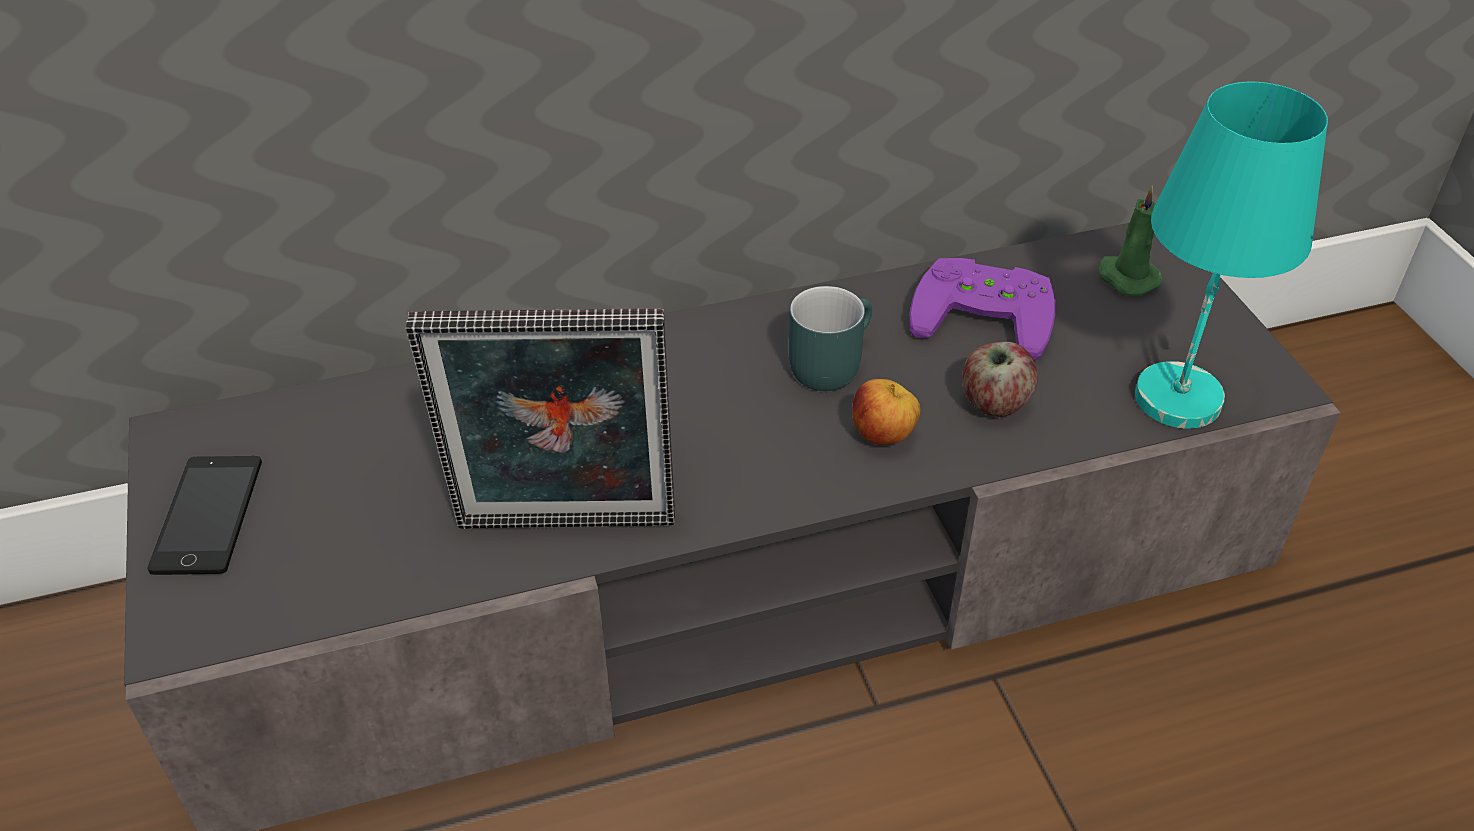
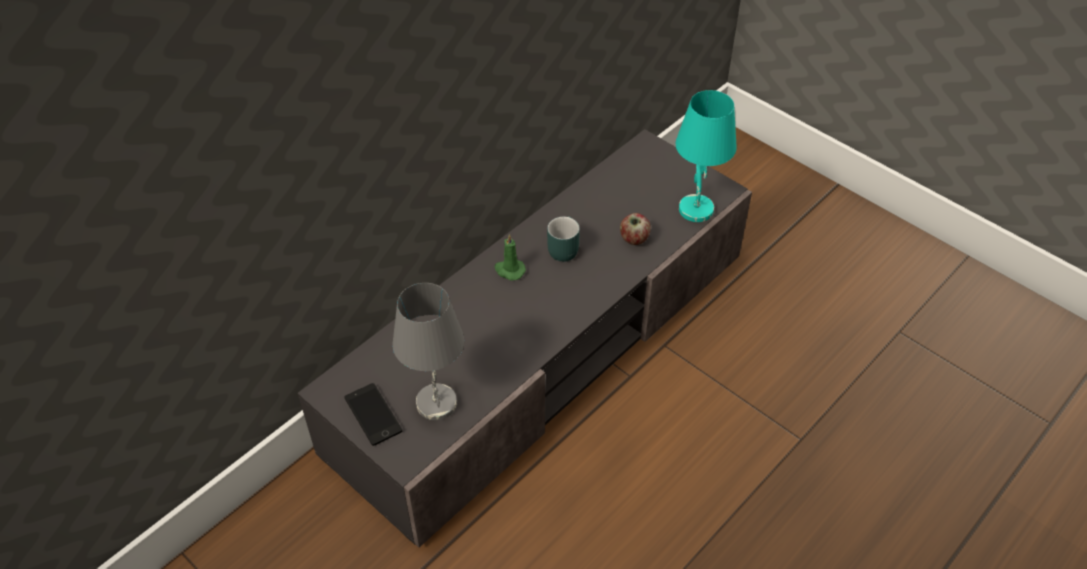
camera: 30 degrees left, 5 degrees up
picture frame [406,308,675,529] -> none
apple [852,379,921,445] -> none
purple game controller [909,258,1055,360] -> none
green candle [1099,186,1162,296] -> green candle moved to [495,234,526,281]
none -> grey table lamp [393,283,464,420]

